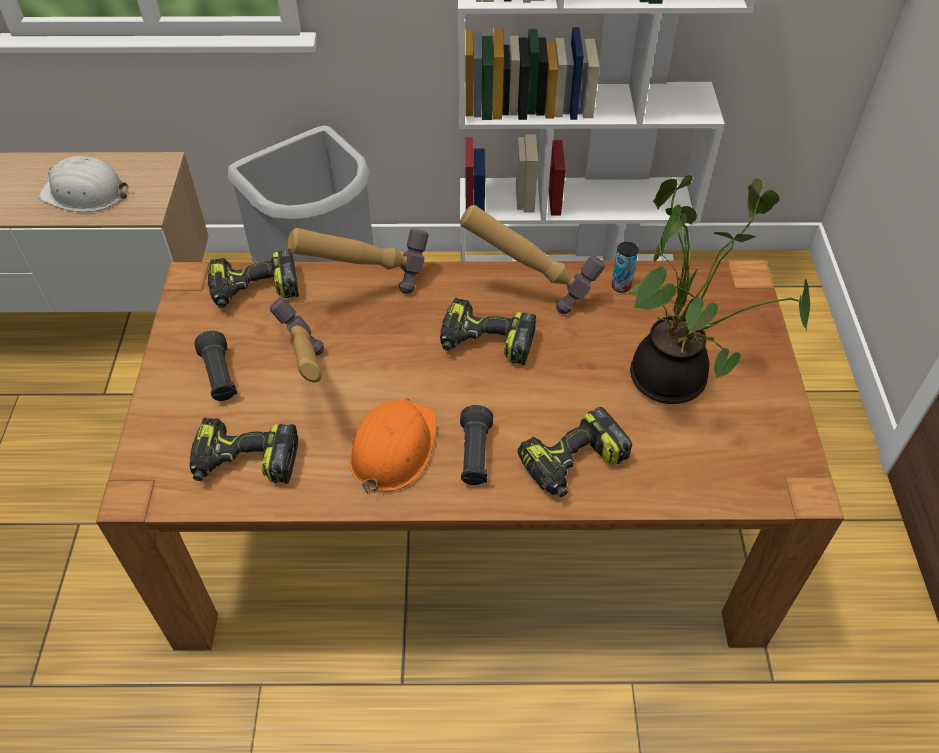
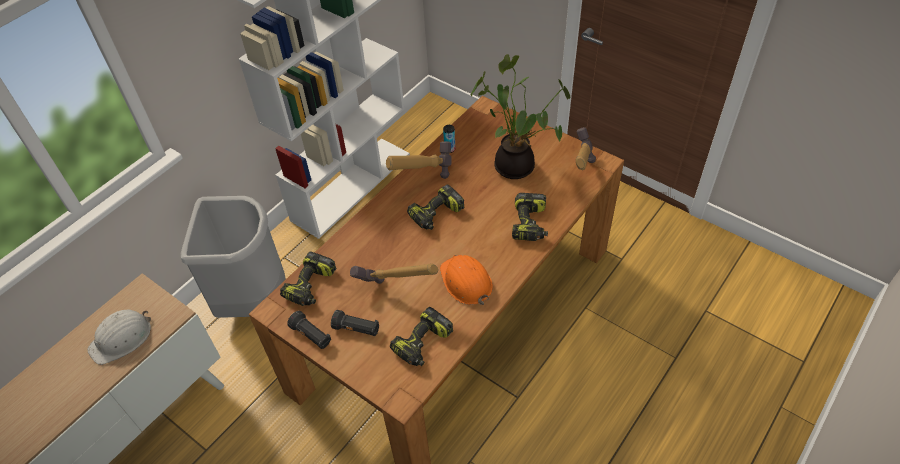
camera: 50 degrees left, 0 degrees up
hammer [288,228,429,294] -> hammer moved to [576,127,596,170]
black flashlight [460,405,493,485] -> black flashlight moved to [287,311,331,349]

